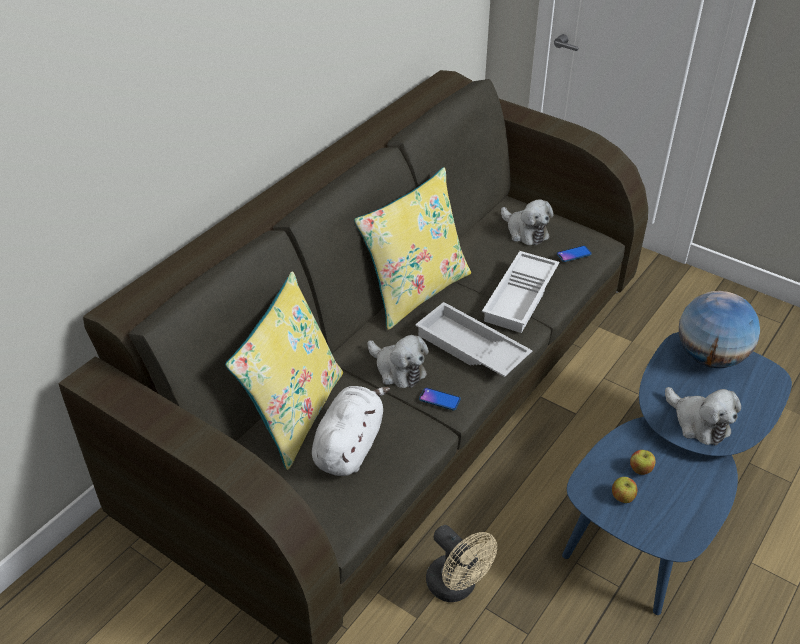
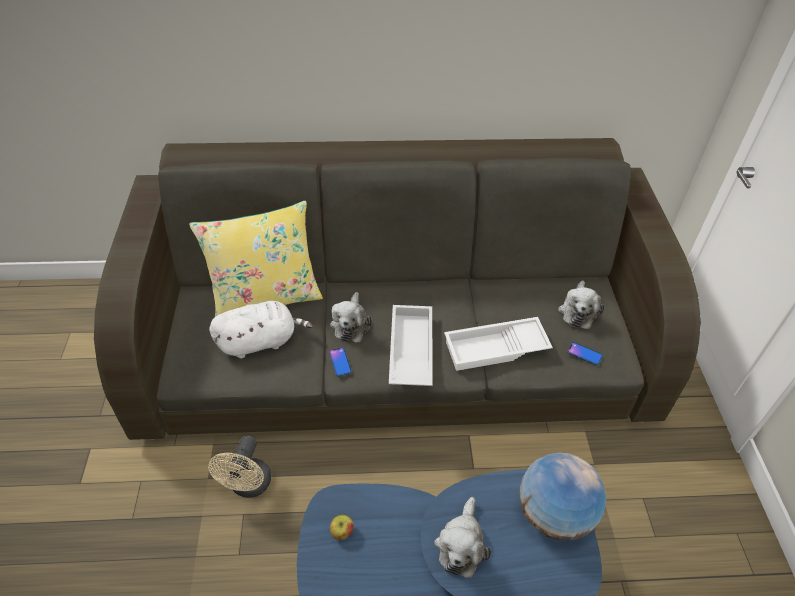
camera: 50 degrees right, 5 degrees up
yellow pillow [354,167,471,330] -> none
apple [630,450,656,475] -> none

